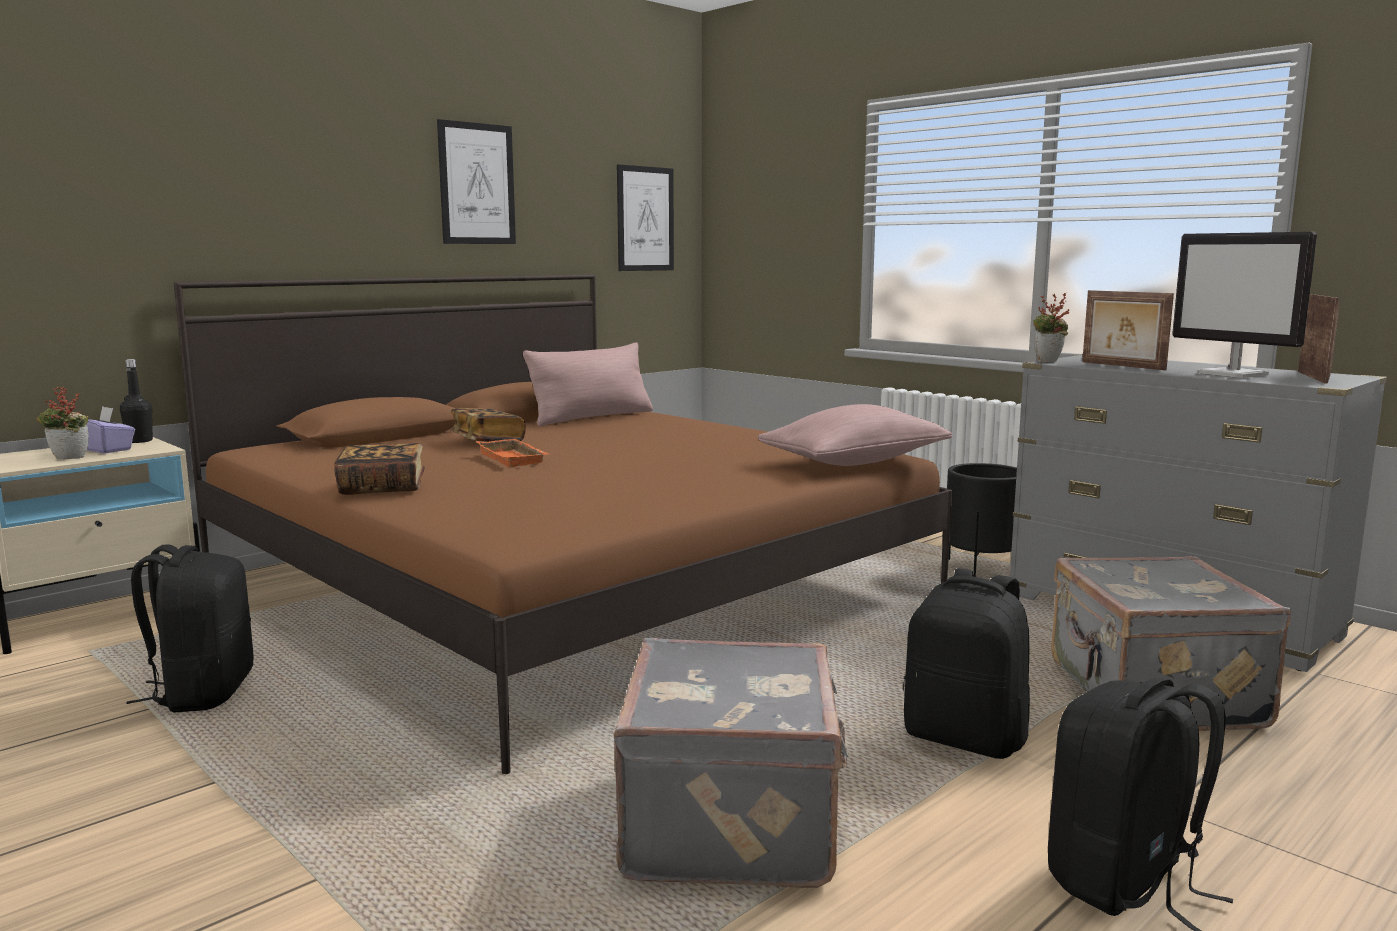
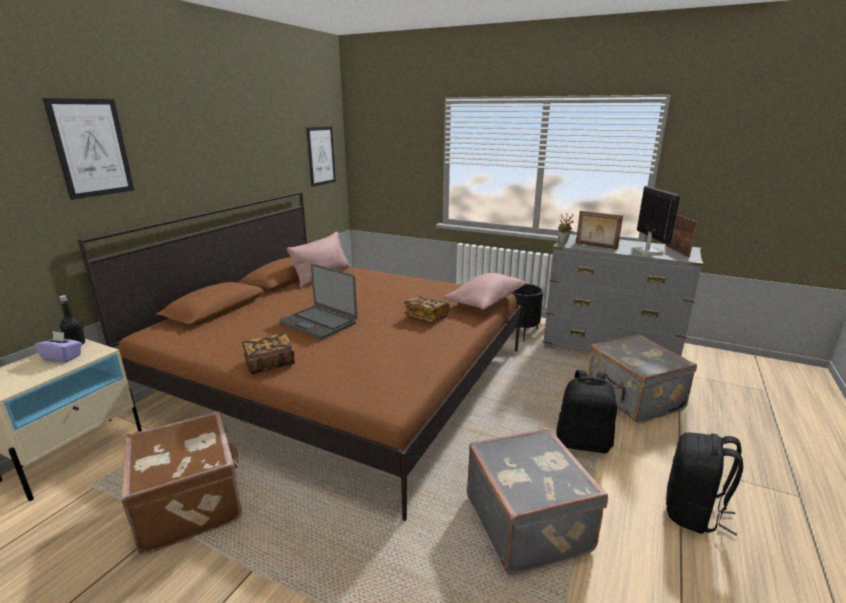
camera: 20 degrees left, 10 degrees up
potted plant [36,387,89,459] -> none
black backpack [126,544,254,712] -> brown suitcase [121,411,242,555]
picture [437,119,516,244] -> picture moved to [43,98,134,200]
book [450,408,526,442] -> book moved to [404,296,449,322]
orange tray [476,439,548,467] -> laptop [279,263,357,340]
monitor [1172,232,1317,378] -> monitor turned 135 degrees counterclockwise [634,186,681,255]

